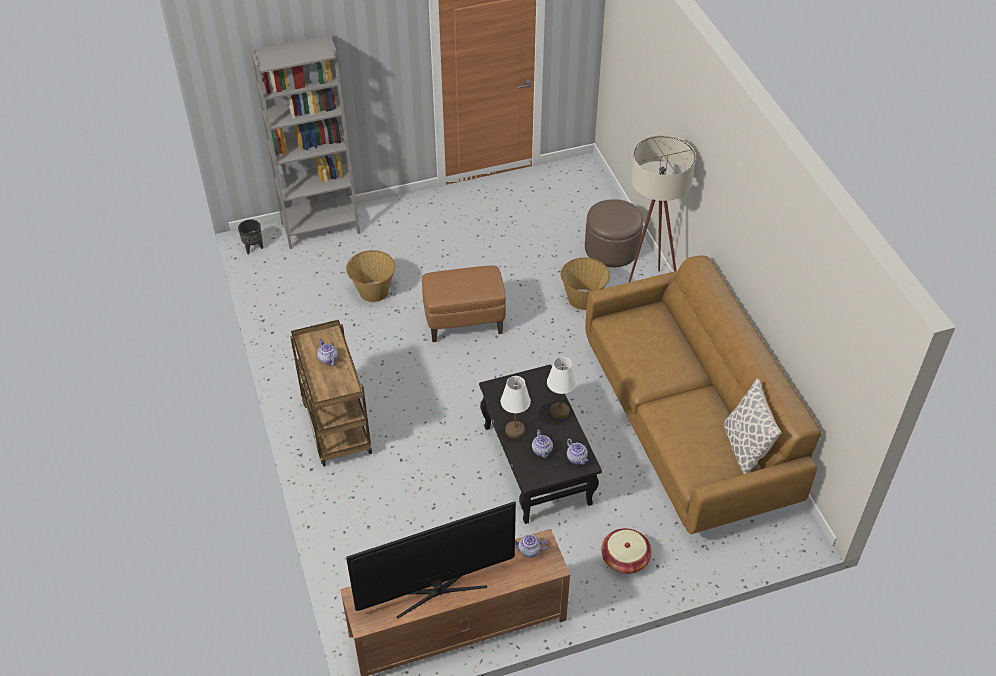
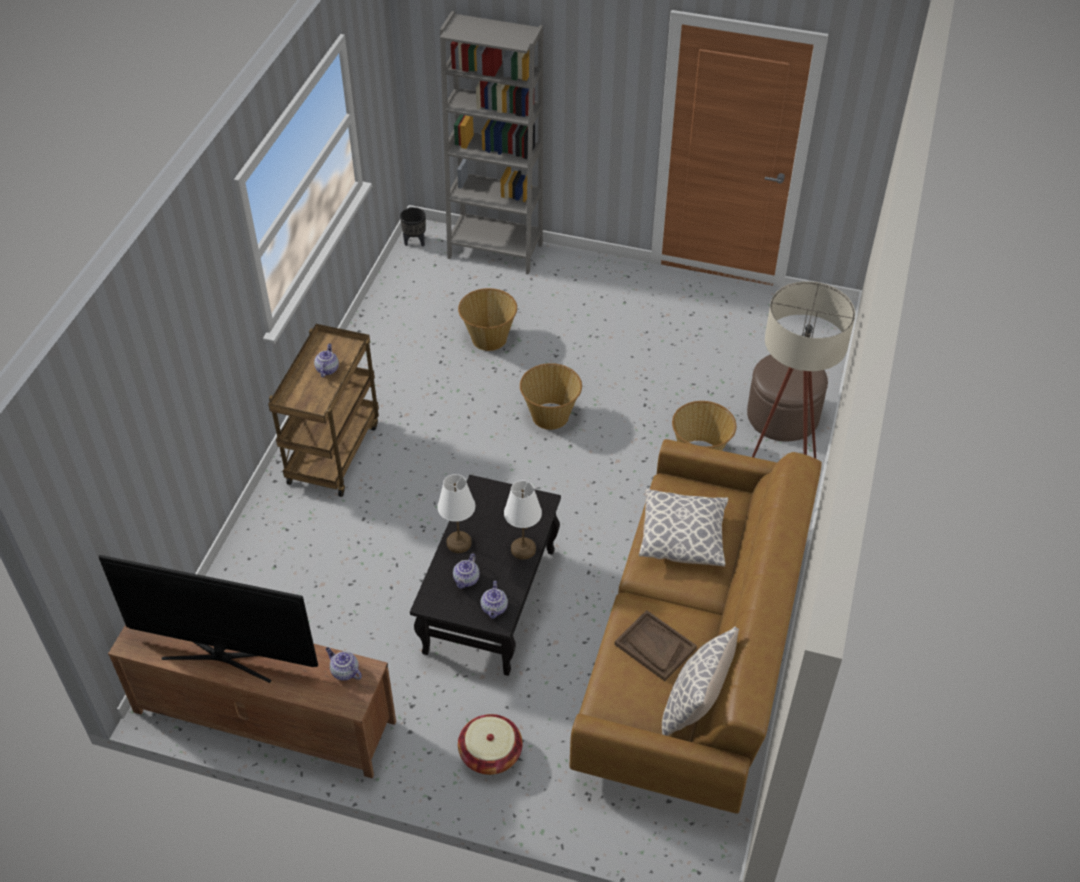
camera: 35 degrees right, 0 degrees up
brown ottoman [422,266,506,342] -> basket [520,363,582,430]
none -> brown tray [615,610,697,681]
none -> pillow [639,489,728,567]

